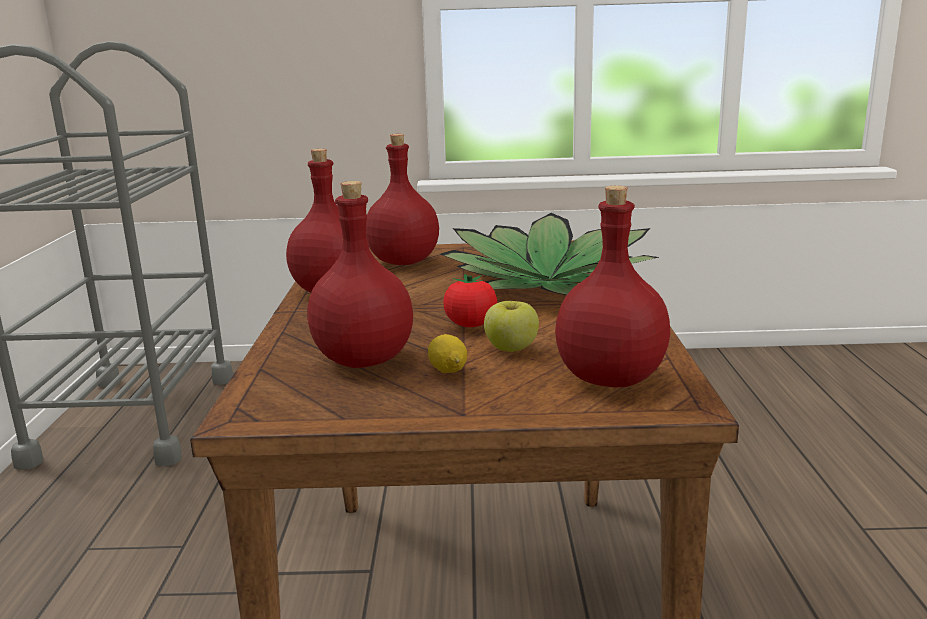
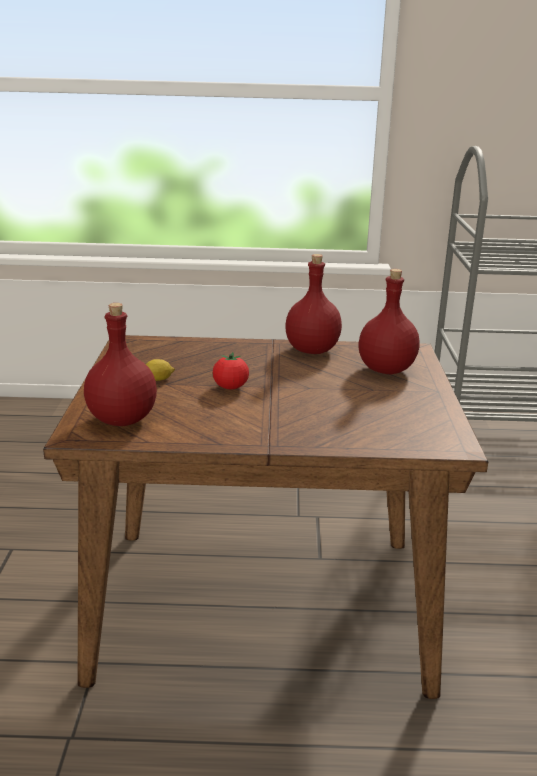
camera: 90 degrees right, 5 degrees up
red bottle [307,181,413,368] -> none
potted plant [440,213,659,295] -> none
apple [484,301,539,352] -> none

